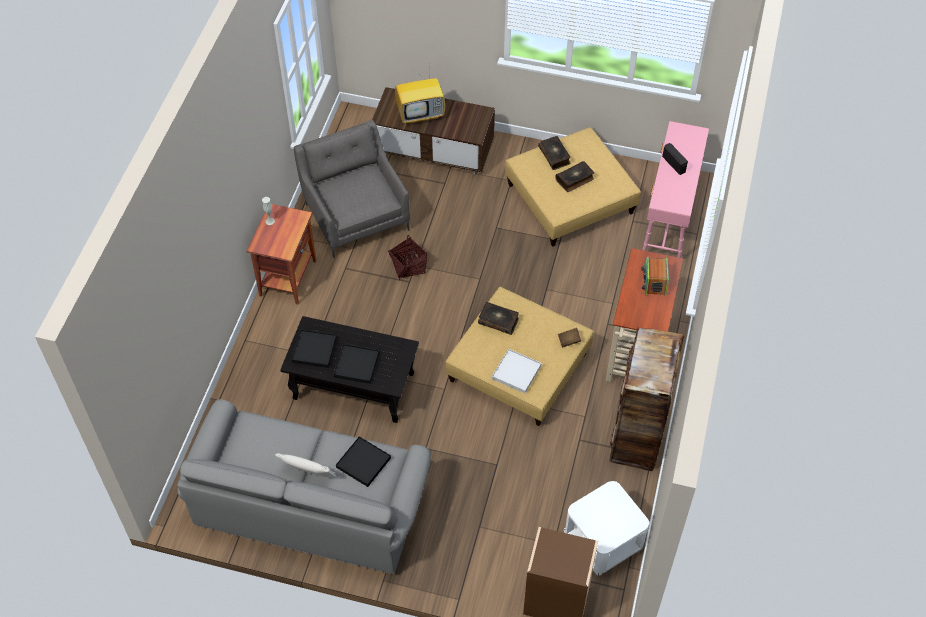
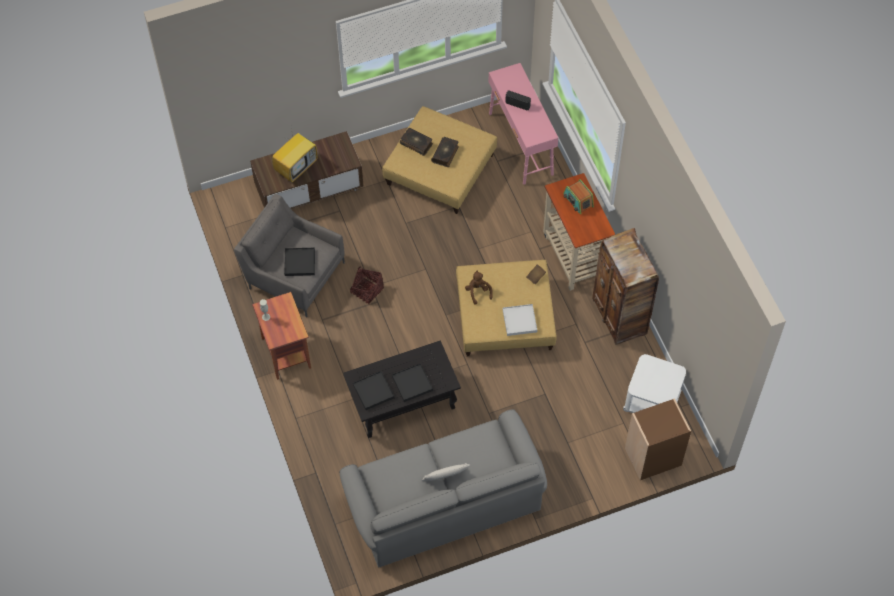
camera: 35 degrees left, 5 degrees up
black tray [336,436,391,487] -> black tray moved to [284,248,315,276]
book [478,302,519,335] -> brown plush toy [465,271,493,305]

